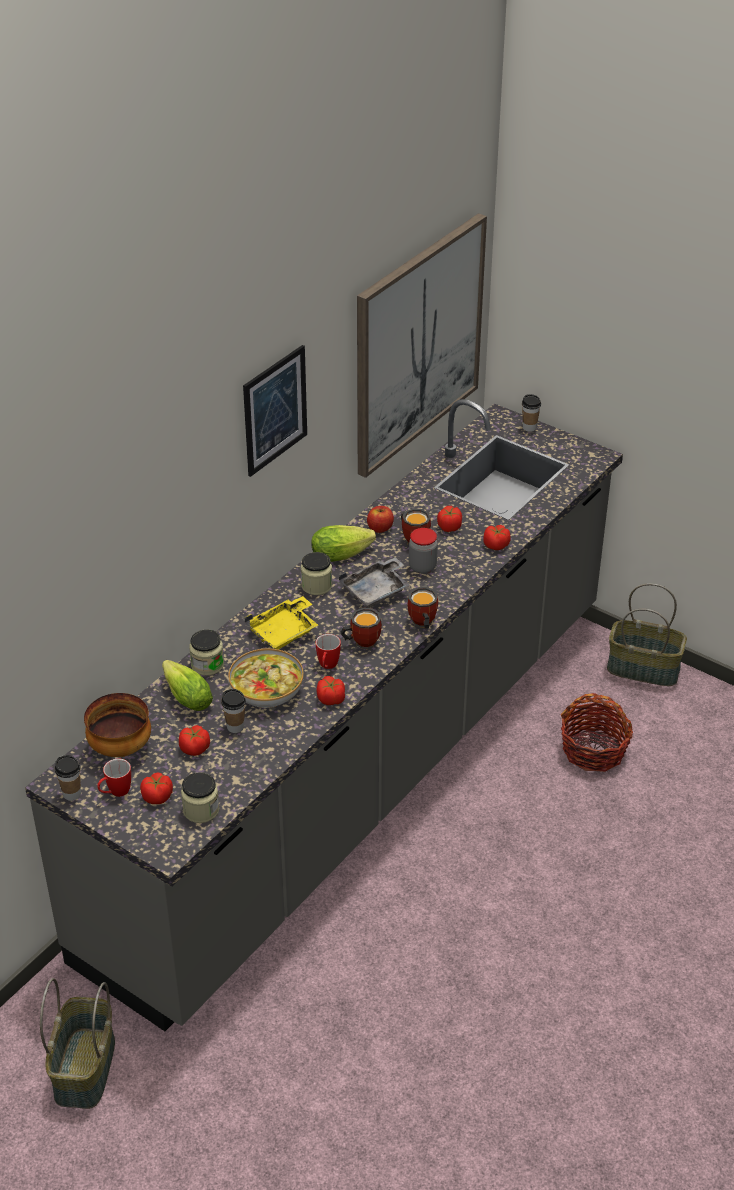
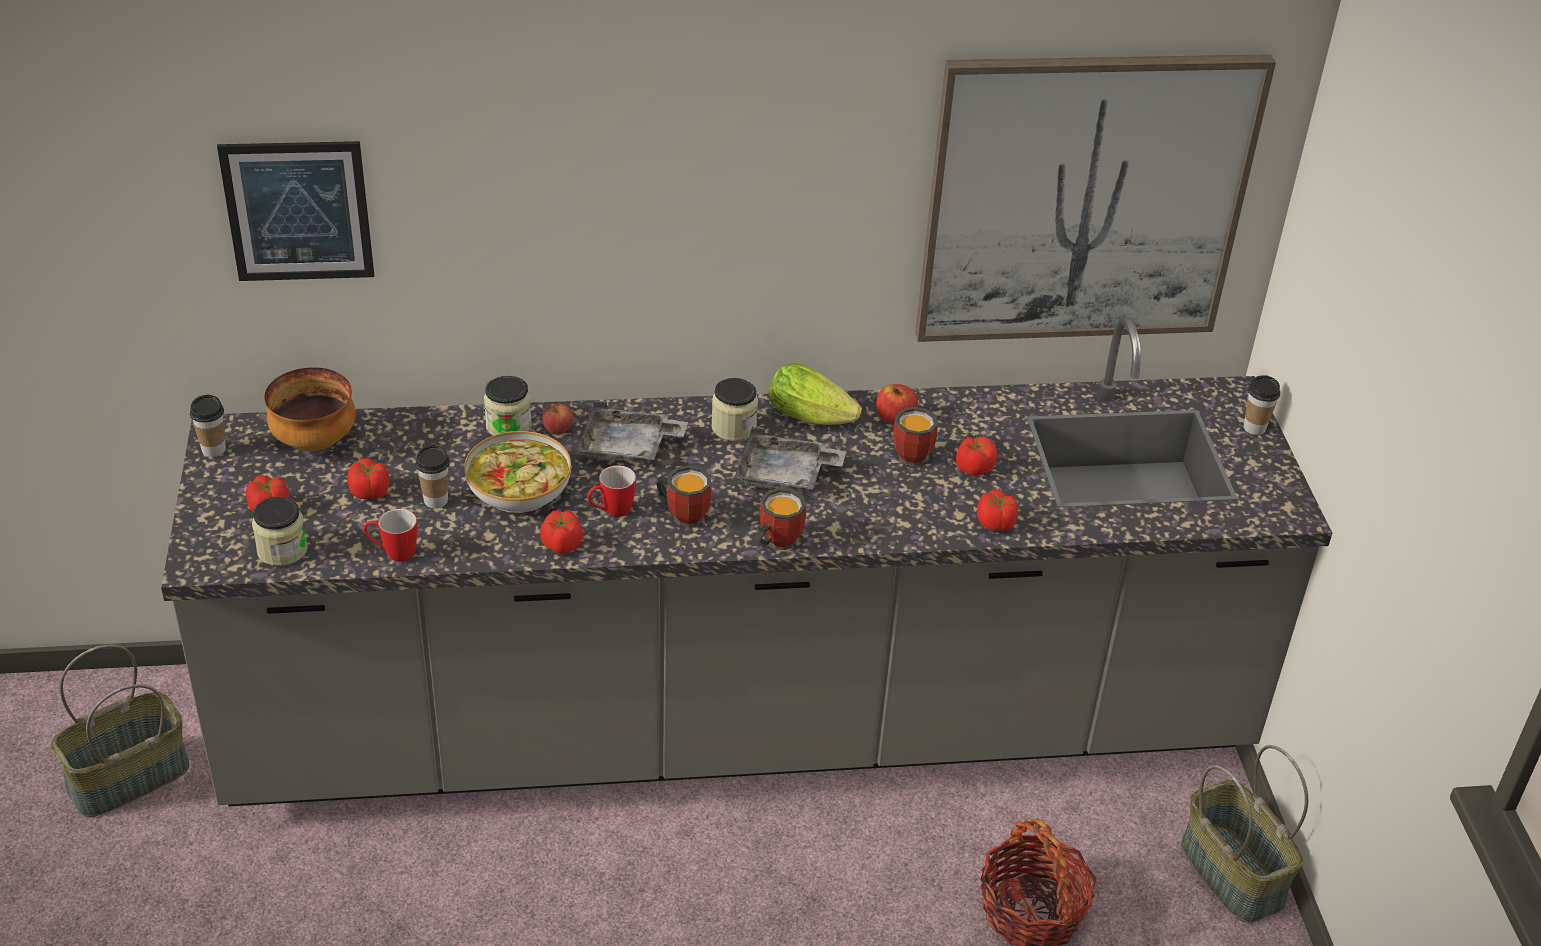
camera: 45 degrees right, 0 degrees up
mug [97,759,131,797] -> mug moved to [364,509,417,562]
lettuce [162,660,213,711] -> none
picture [243,345,307,477] -> picture moved to [217,141,374,281]
yellow tray [245,596,318,650] -> grey tray [577,401,688,464]
jar [409,528,438,574] -> none
none -> apple [542,404,574,435]

